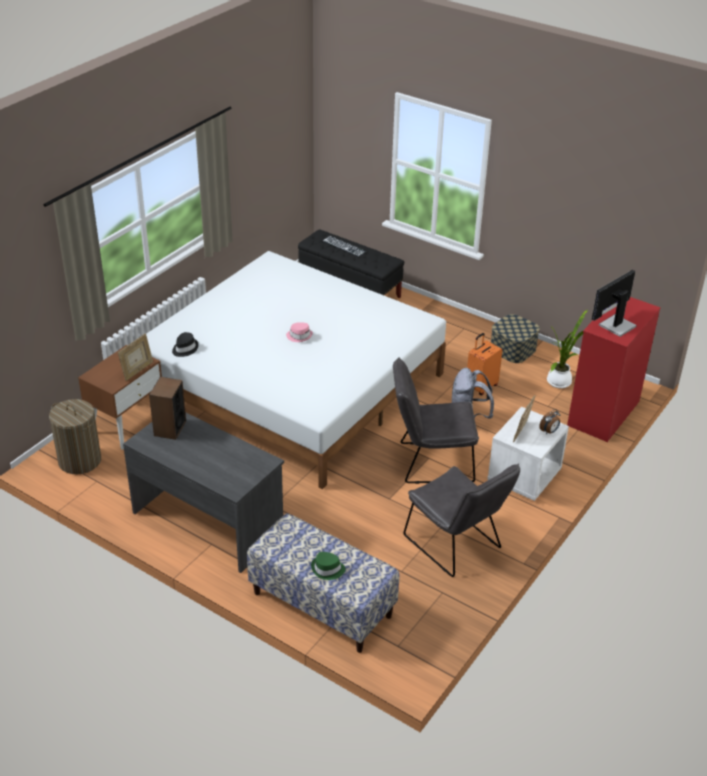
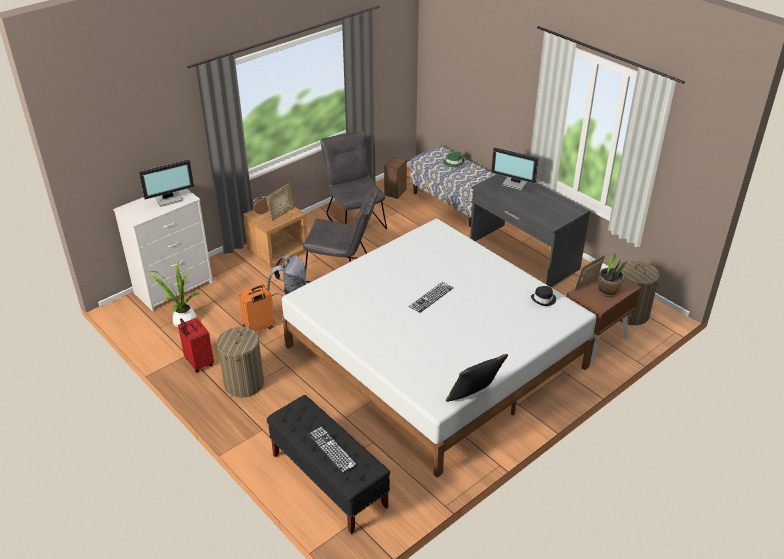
camera: 165 degrees left, 0 degrees up
speaker [149,377,186,440] -> speaker moved to [384,157,407,199]
pink hat [286,322,313,342] -> keyboard [409,282,453,313]
white nightstand [487,407,569,501] -> brown nightstand [243,206,307,268]
storage box [491,314,540,363] -> red suitcase [178,317,214,372]
red dresser [567,297,661,442] -> white dresser [113,189,213,312]
none -> laundry basket [217,326,264,397]
none -> black pillow [446,354,508,402]
none -> monitor [491,147,539,190]
none -> potted plant [598,250,628,297]

